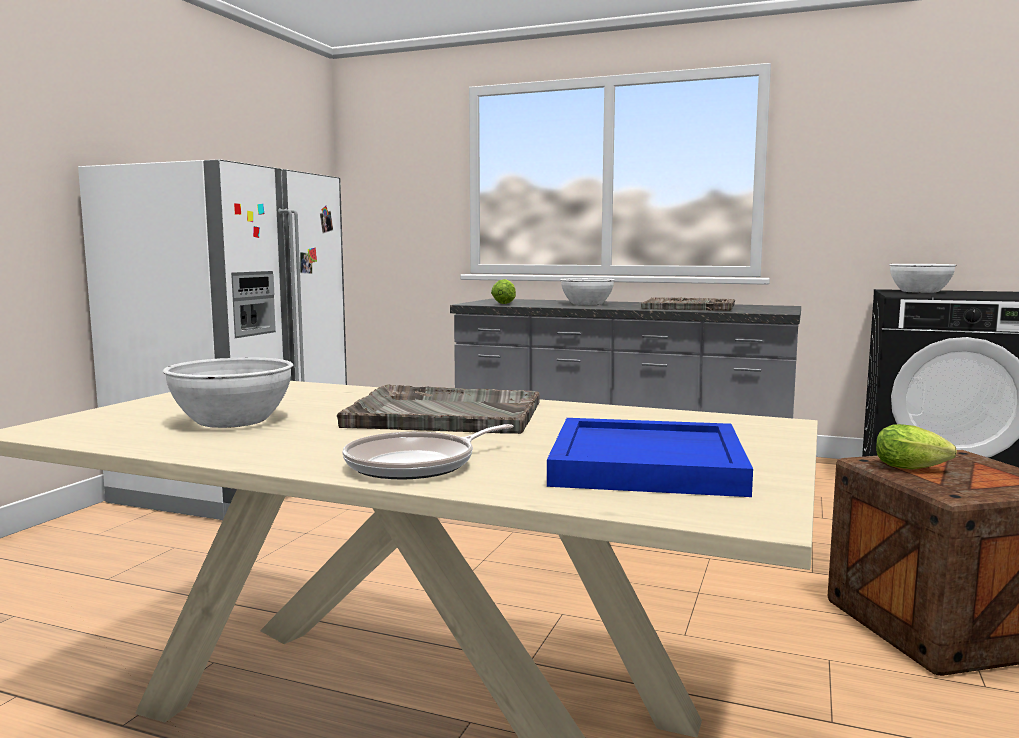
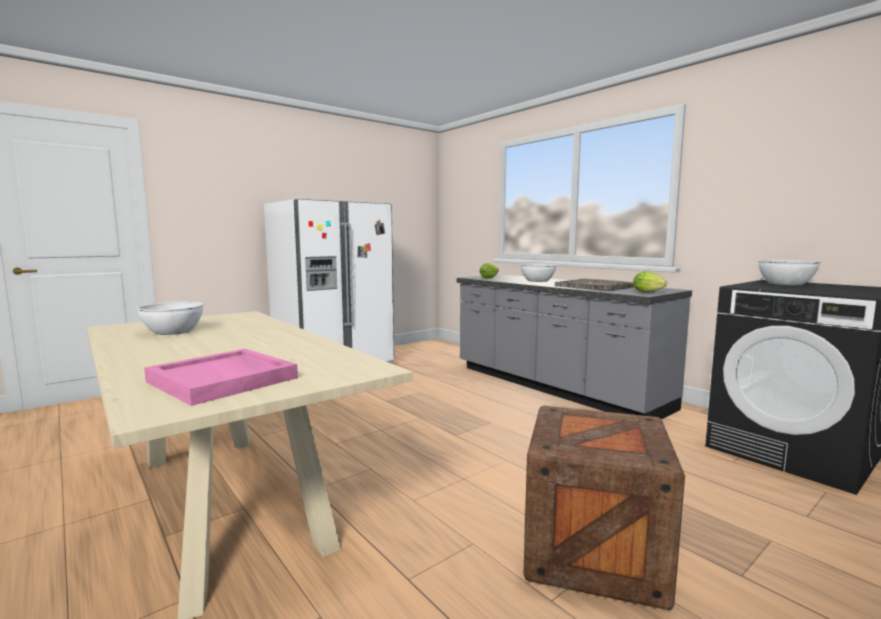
camera: 30 degrees right, 0 degrees up
grey tray [337,385,540,434] -> none
frying pan [343,424,513,479] -> none
blue tray [547,418,753,497] -> pink tray [144,349,298,406]
lettuce [876,424,957,469] -> lettuce moved to [633,271,667,292]

